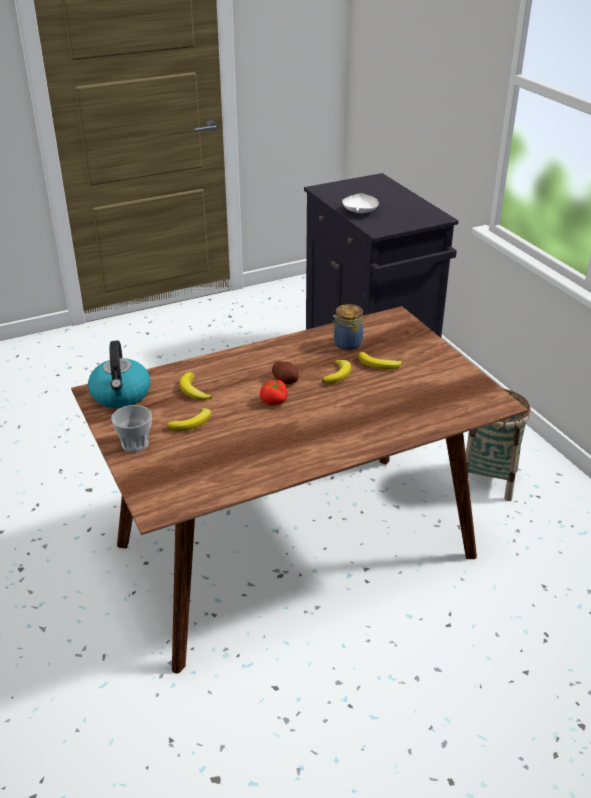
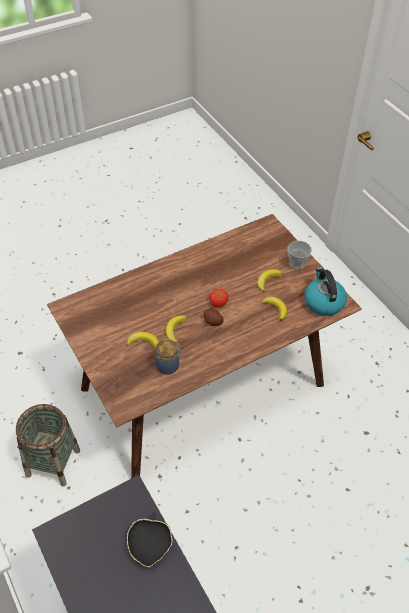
camera: 175 degrees right, 15 degrees up
white bowl [342,194,379,213] -> black bowl [127,512,173,568]

